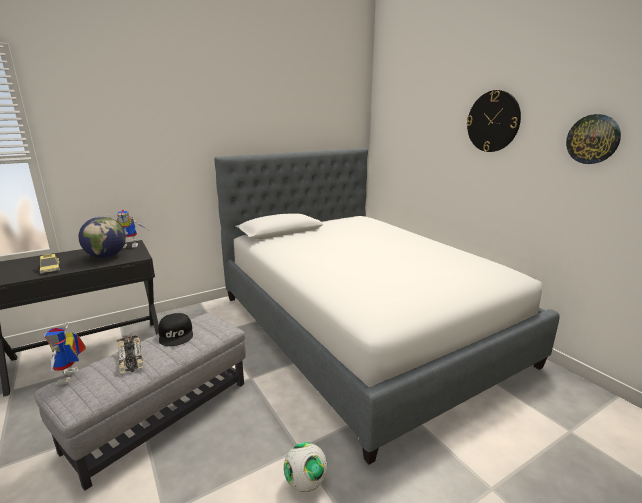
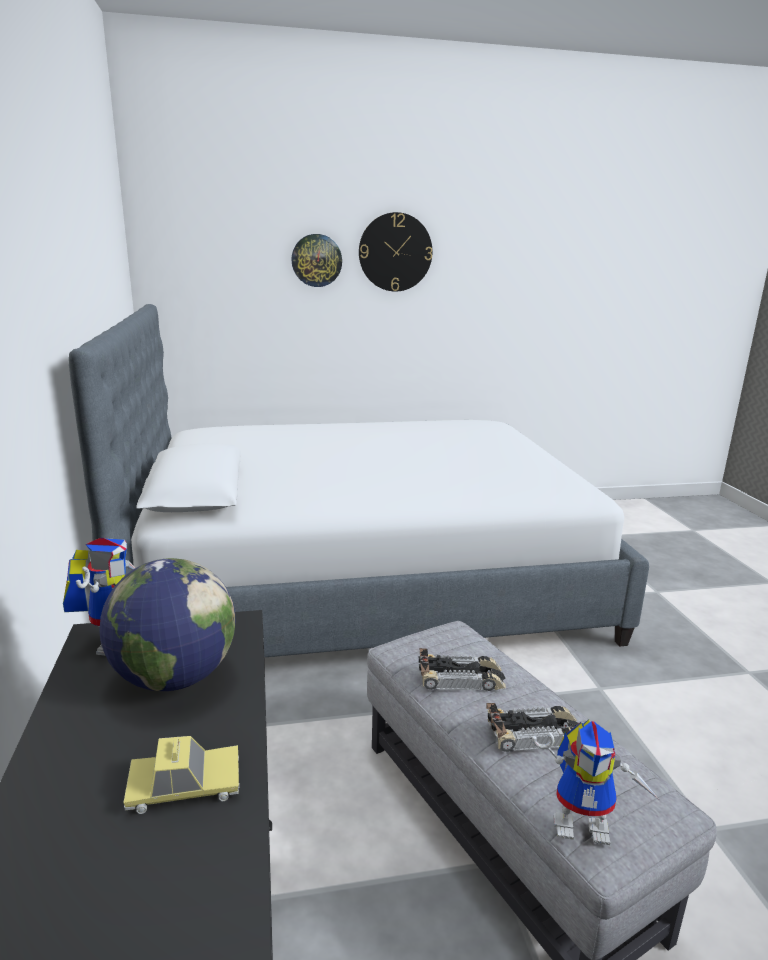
camera: 70 degrees left, 0 degrees up
black cap [158,313,193,346] -> toy car [418,648,506,691]
football [284,442,327,492] -> none
wall clock [566,114,621,164] -> wall clock moved to [291,234,342,287]

